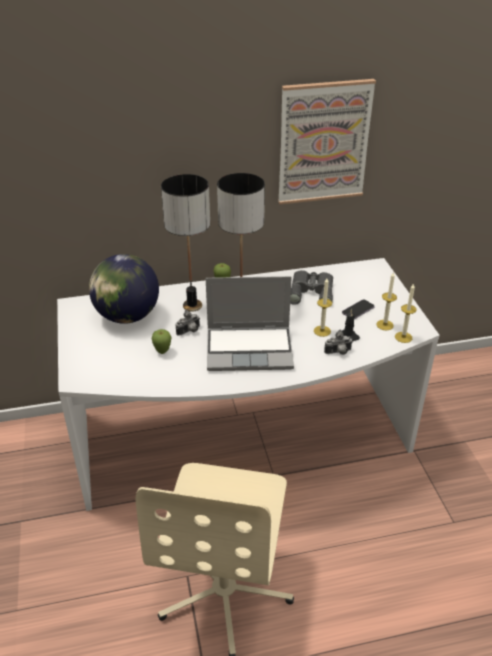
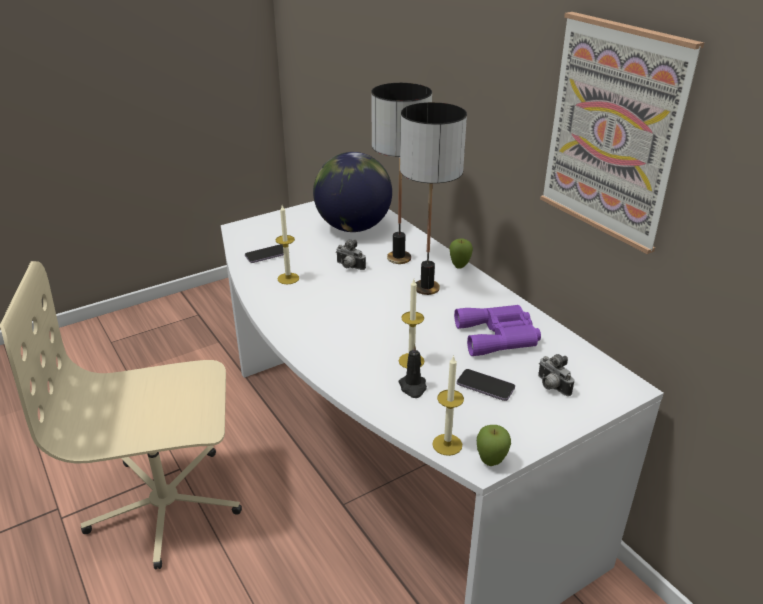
camera: 70 degrees right, 5 degrees down
apple [151,329,171,354] -> apple moved to [477,425,511,466]
laptop [206,276,294,371] -> none
grey binoculars [290,270,333,305] -> purple binoculars [454,305,541,356]
camera [324,330,353,355] -> camera moved to [538,354,574,396]
candle [377,272,397,330] -> candle moved to [276,205,299,284]
none -> phone [245,244,284,263]

